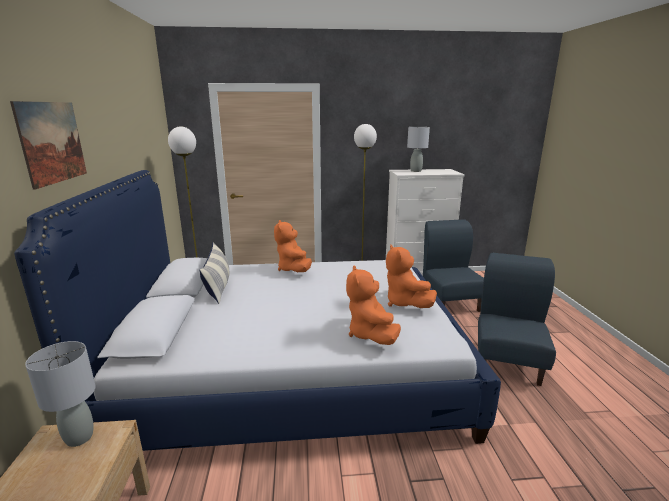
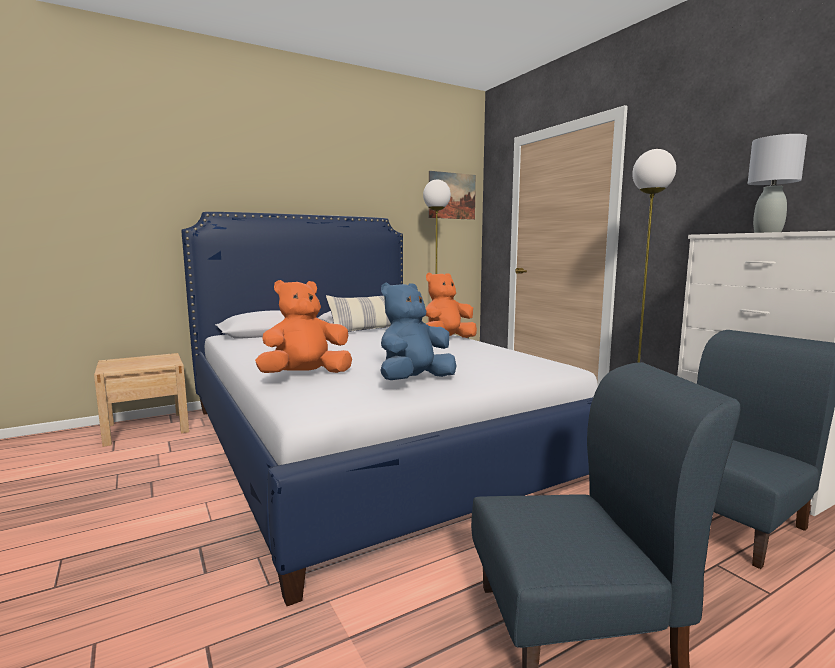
camera: 65 degrees right, 10 degrees down
picture [10,101,87,190] -> picture moved to [429,171,476,220]
grey table lamp [25,341,96,447] -> none
orange plush toy [386,245,437,308] -> blue plush toy [380,283,456,380]

